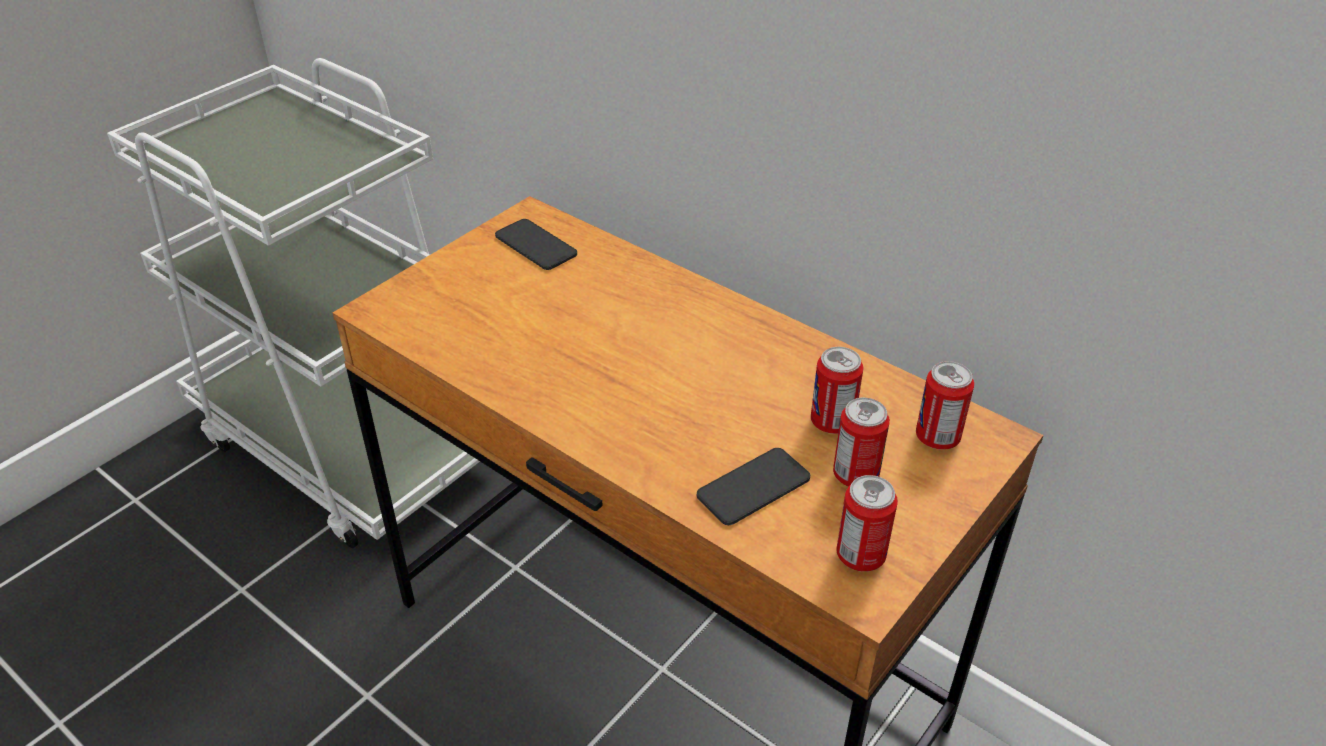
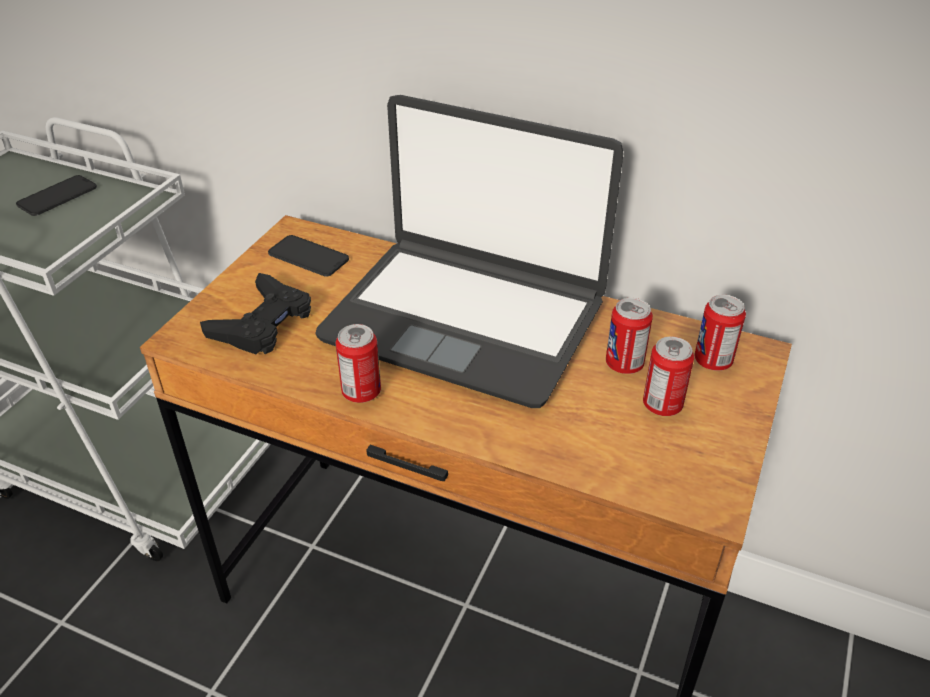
camera: 15 degrees left, 0 degrees up
phone [697,448,810,525] -> phone moved to [16,175,97,216]
can [836,475,898,572] -> can moved to [336,324,381,403]
none -> black game controller [200,273,311,354]
none -> laptop [315,95,624,408]

